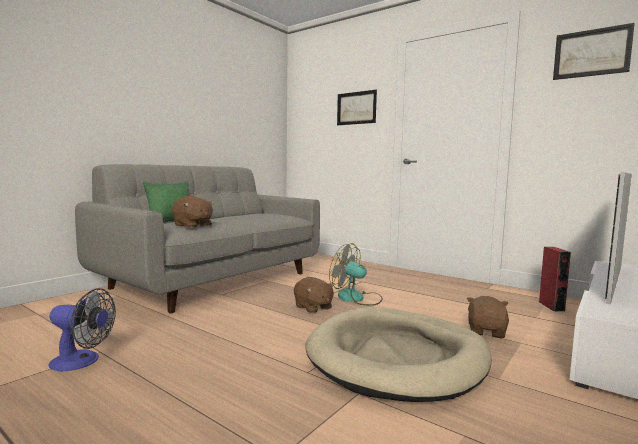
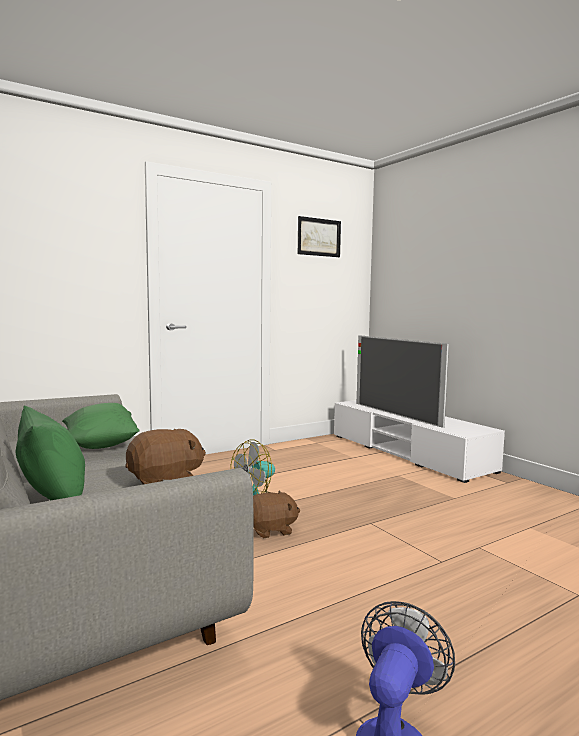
camera: 70 degrees left, 0 degrees up
beige dog bed [305,307,492,402] -> none
picture [337,90,377,125] -> none
brown plush toy [467,296,509,338] -> none
red speaker [539,247,571,312] -> none
none -> green pillow [62,403,140,449]

